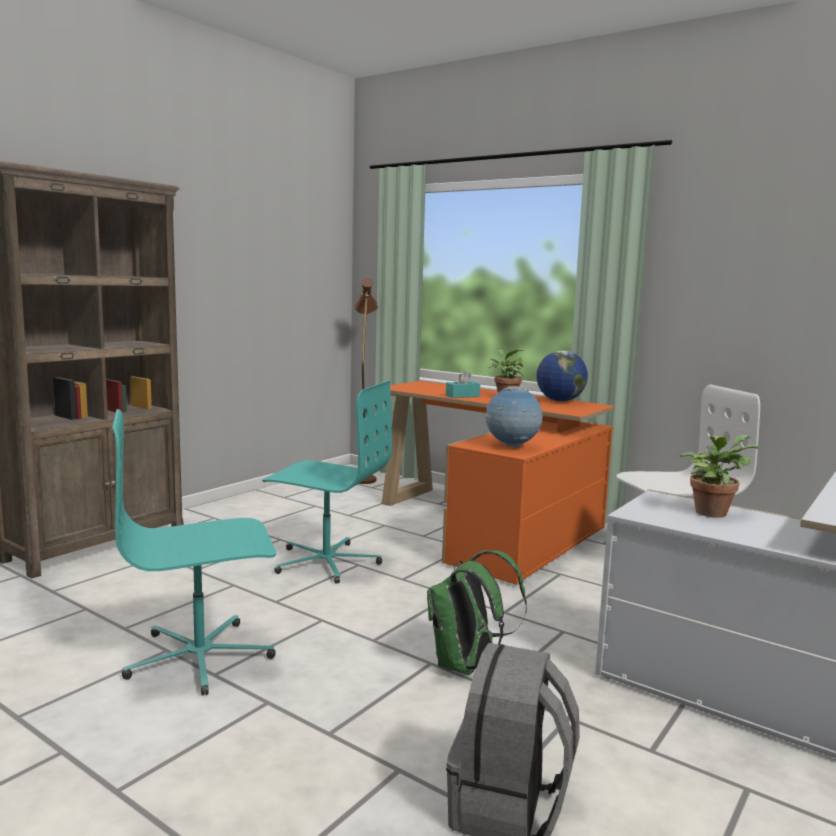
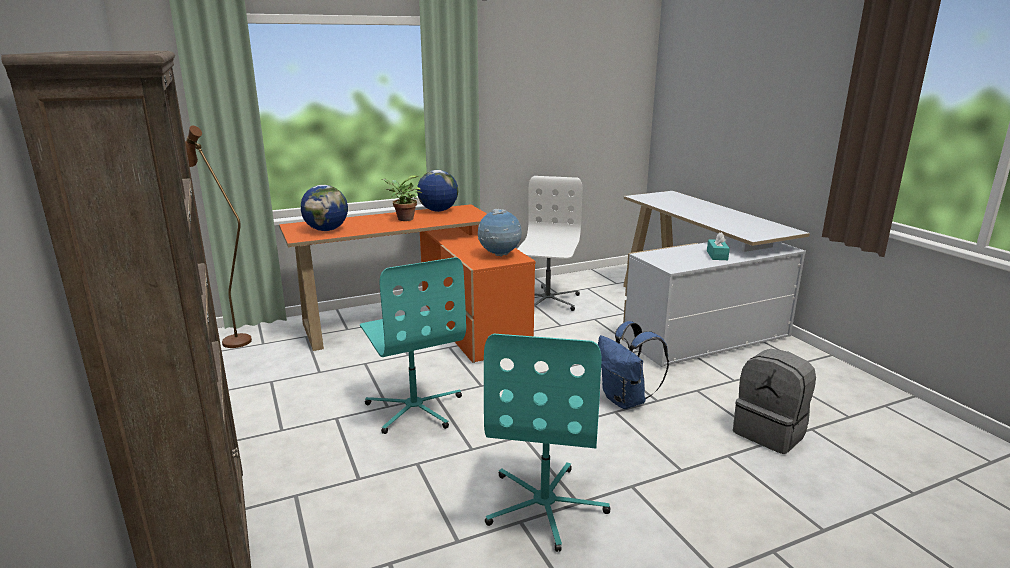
camera: 60 degrees left, 10 degrees up
turquoise office chair [262,381,392,584] -> turquoise office chair turned 105 degrees clockwise [360,257,466,434]
green backpack [427,550,527,675] -> blue backpack [598,321,669,409]
turquoise tissue box [446,370,480,398] -> turquoise tissue box moved to [707,232,730,260]
potted plant [680,435,759,518] -> none
none -> globe [301,185,348,231]

